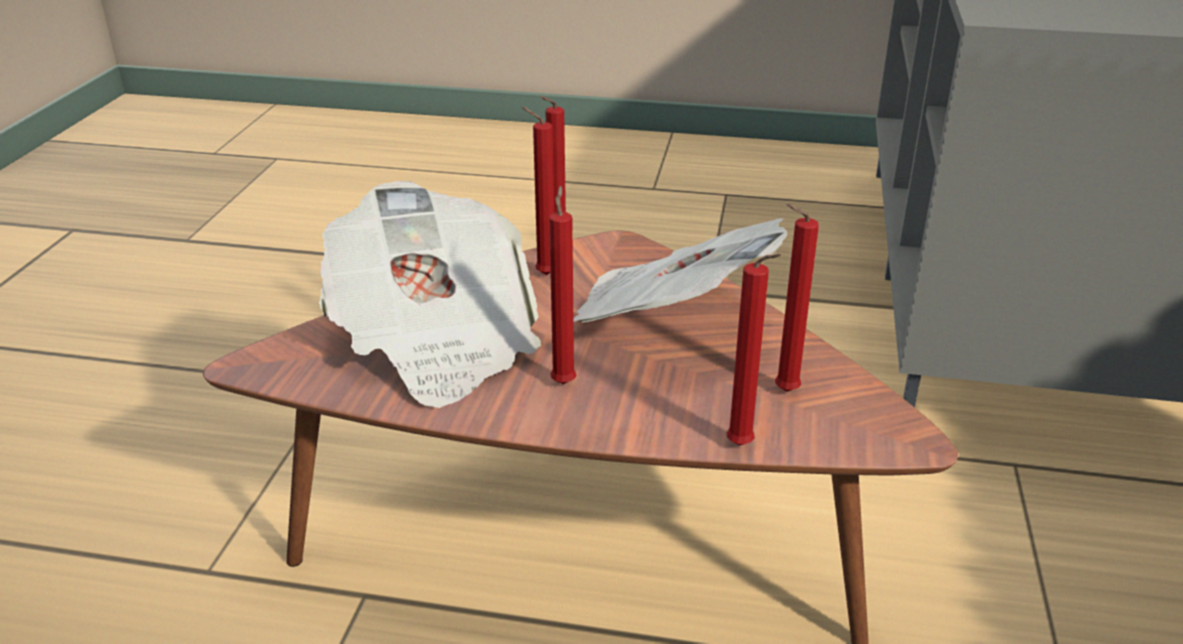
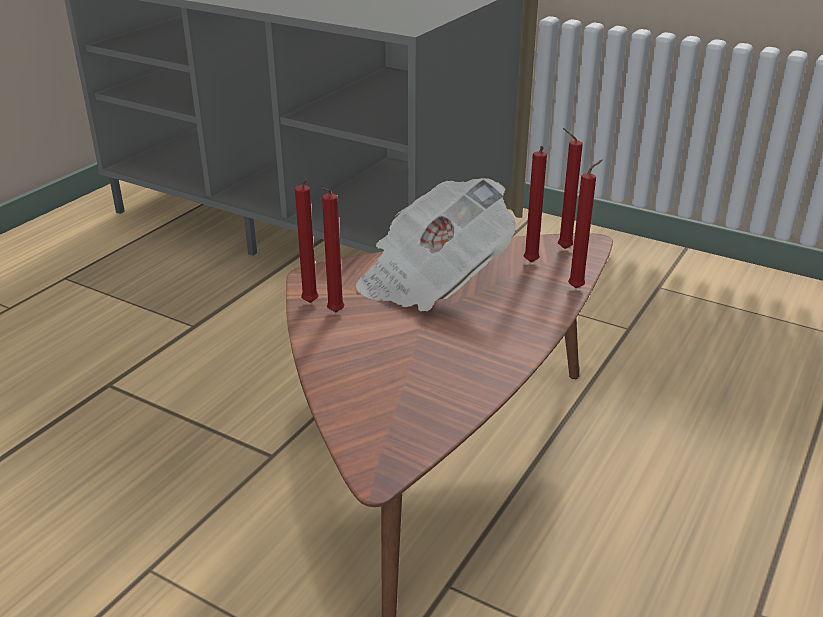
camera: 70 degrees left, 0 degrees up
newspaper [319,181,541,408] -> none
red candle [549,185,577,384] -> red candle moved to [558,128,583,249]

